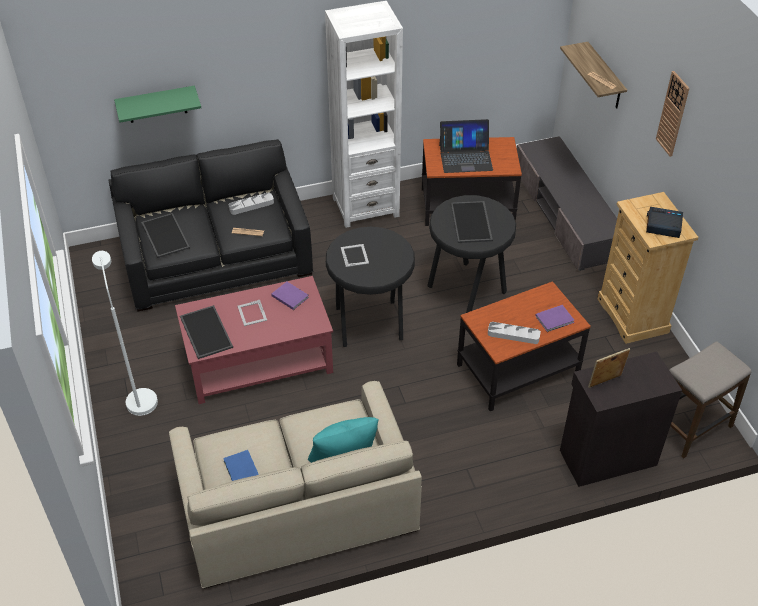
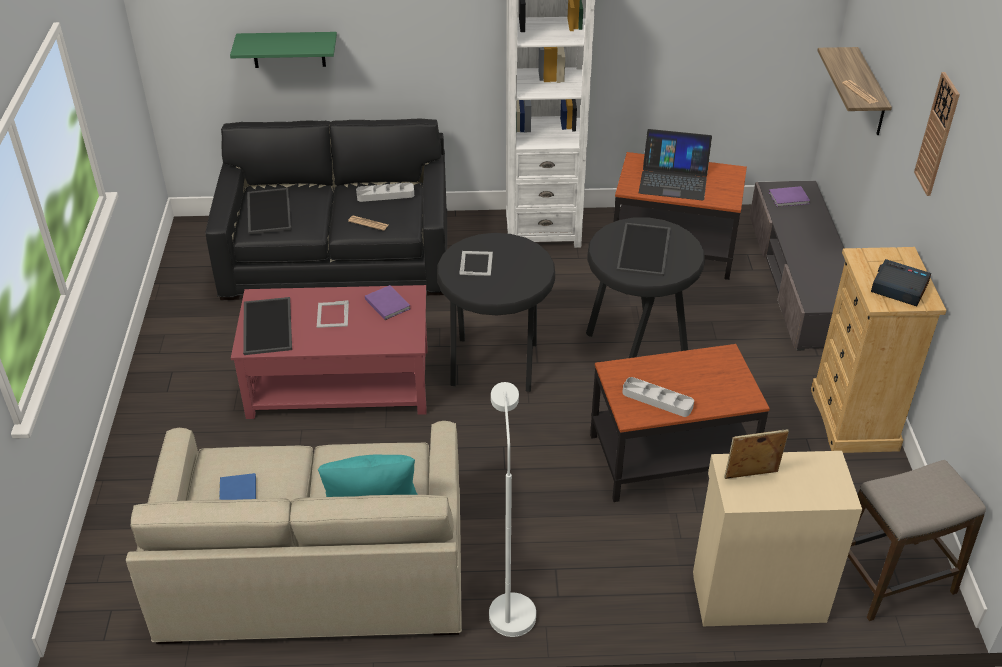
camera: 15 degrees right, 5 degrees down
white floor lamp [92,251,158,416] -> white floor lamp moved to [489,382,536,637]
purple book [535,305,574,332] -> purple book moved to [769,186,810,207]
black cabinet [560,351,682,487] -> beige cabinet [693,451,862,626]

